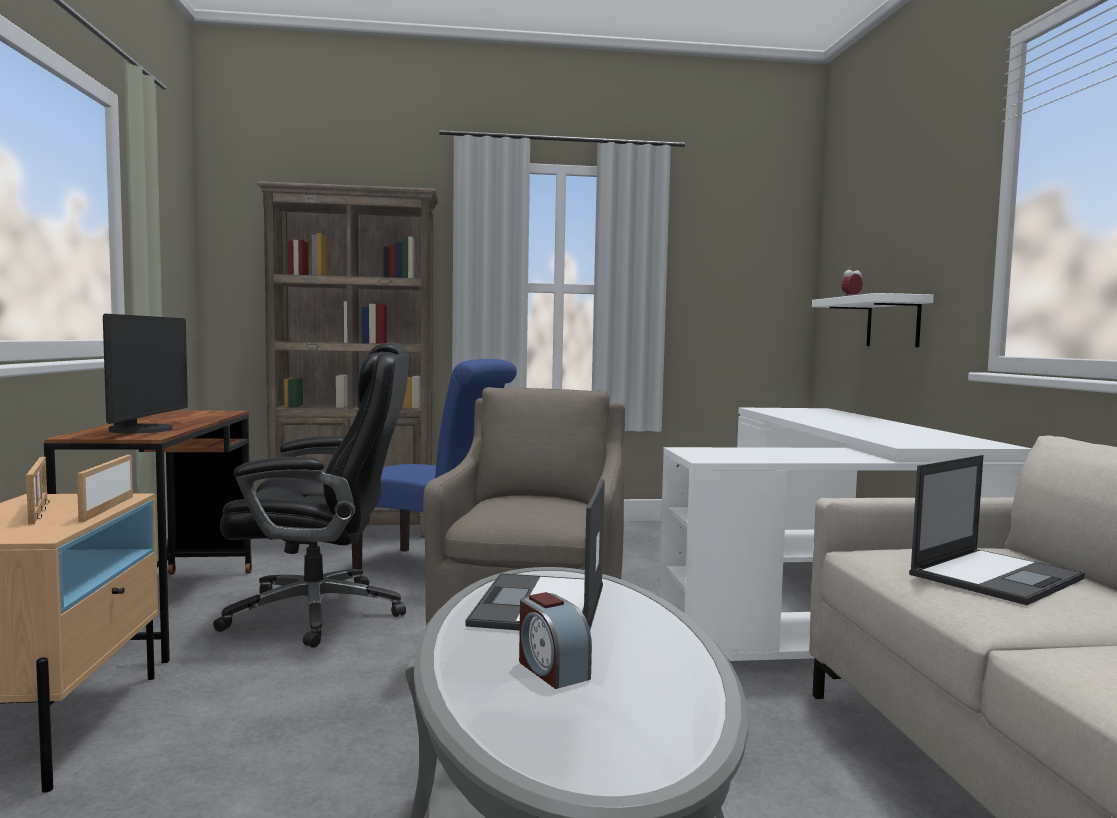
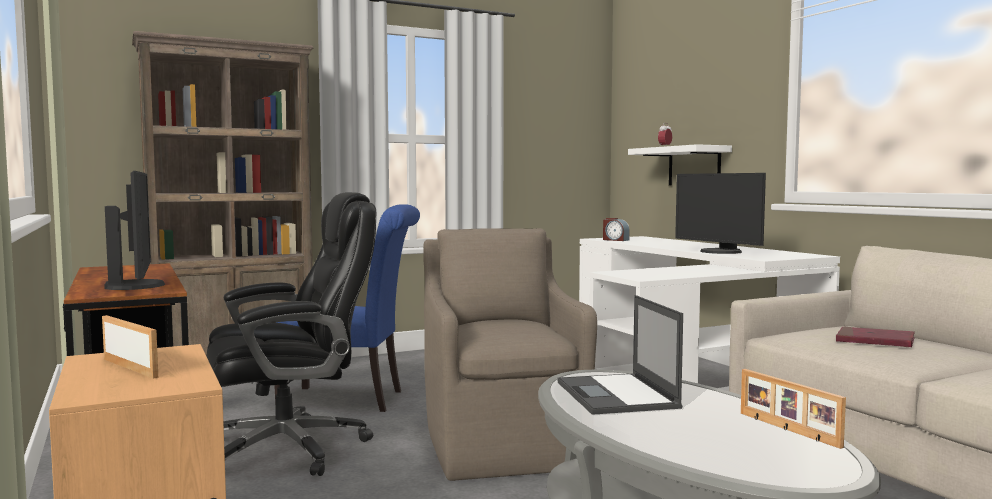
camera: 20 degrees left, 0 degrees up
picture frame [77,455,133,522] -> picture frame moved to [741,369,846,449]
alarm clock [519,592,592,689] -> alarm clock moved to [603,218,630,241]
laptop [909,455,1085,605] -> red book [836,326,915,347]
none -> monitor [675,173,766,254]

